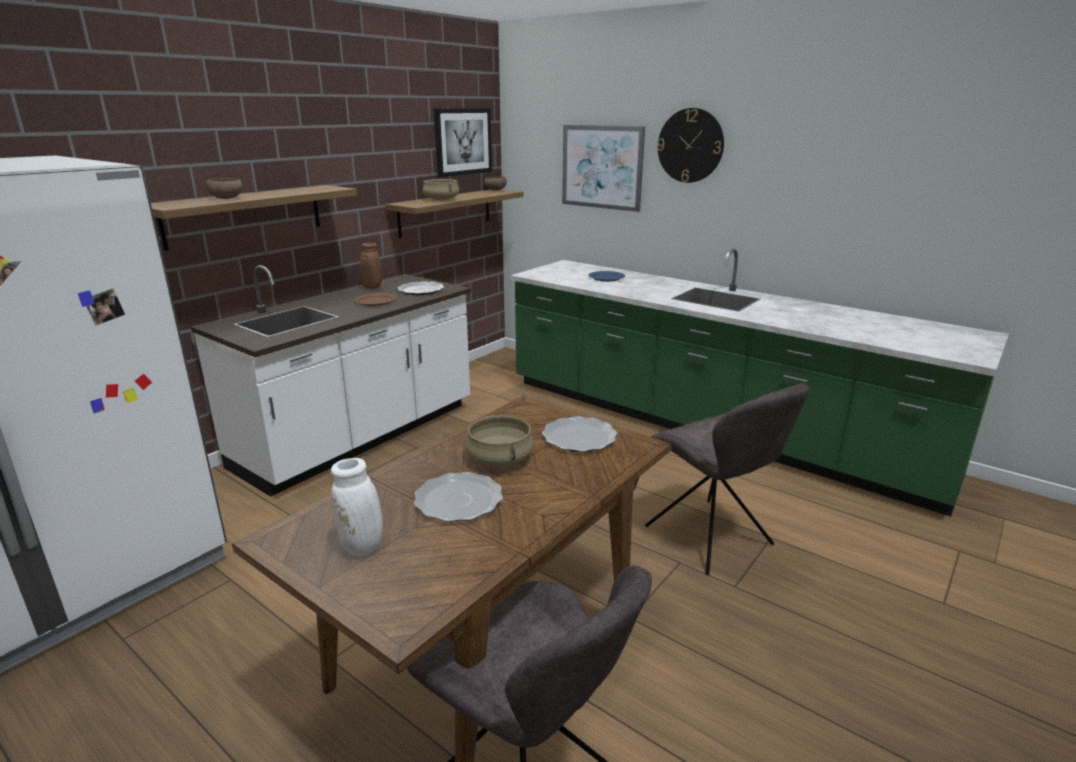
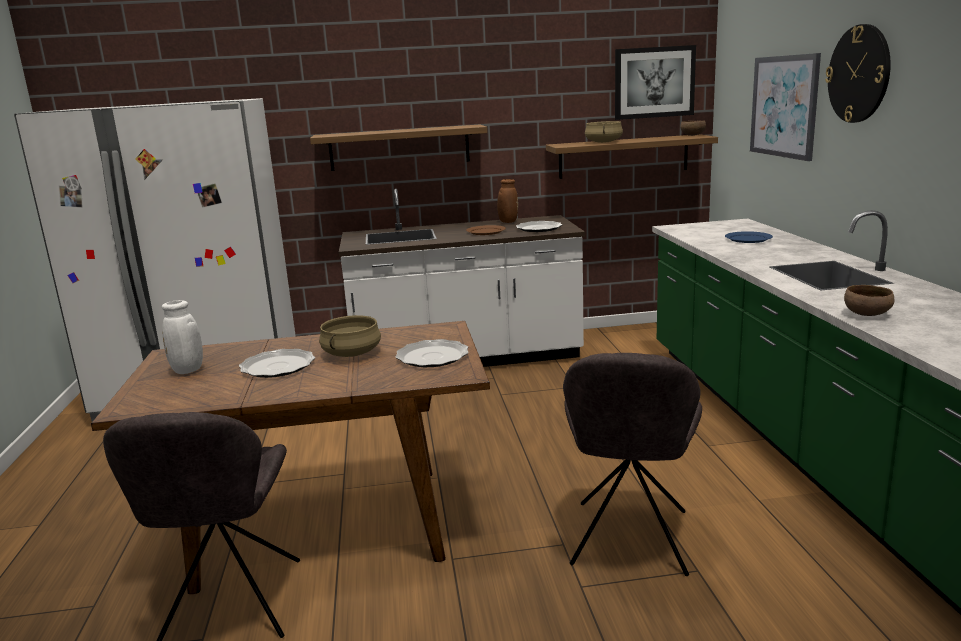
camera: 45 degrees right, 5 degrees down
brown bowl [206,178,243,199] -> brown bowl moved to [844,285,894,316]

